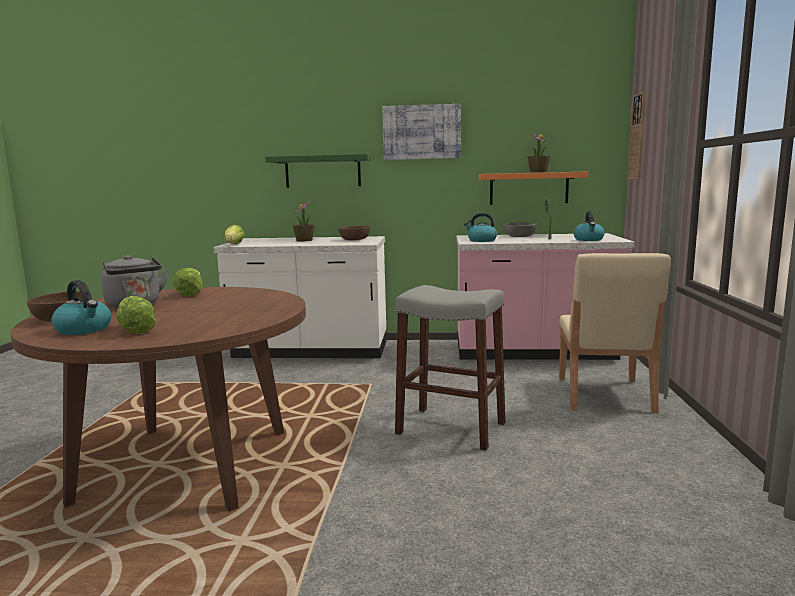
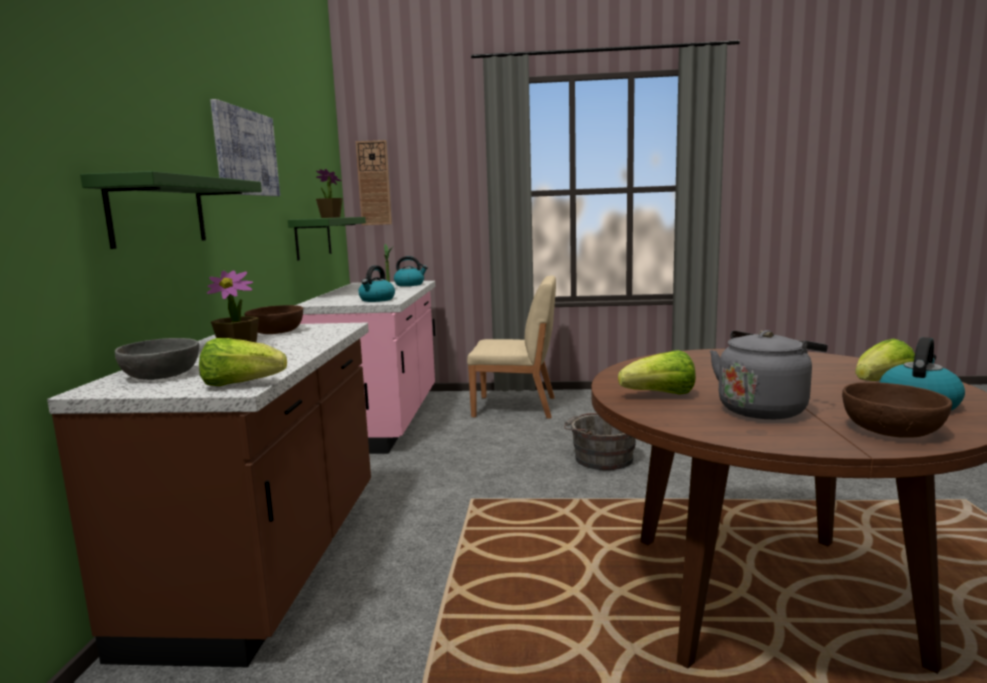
camera: 90 degrees left, 0 degrees up
white counter [214,236,387,358] -> brown counter [47,323,371,667]
grey stool [395,285,505,451] -> grey bucket [564,413,636,470]
orange shelf [479,171,588,205] -> green shelf [288,217,366,261]
grey bowl [504,222,537,237] -> grey bowl moved to [115,338,199,380]

